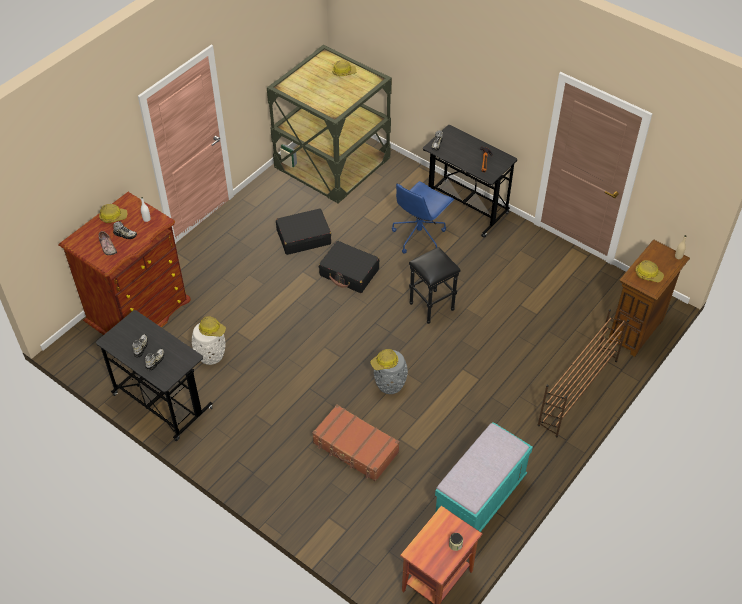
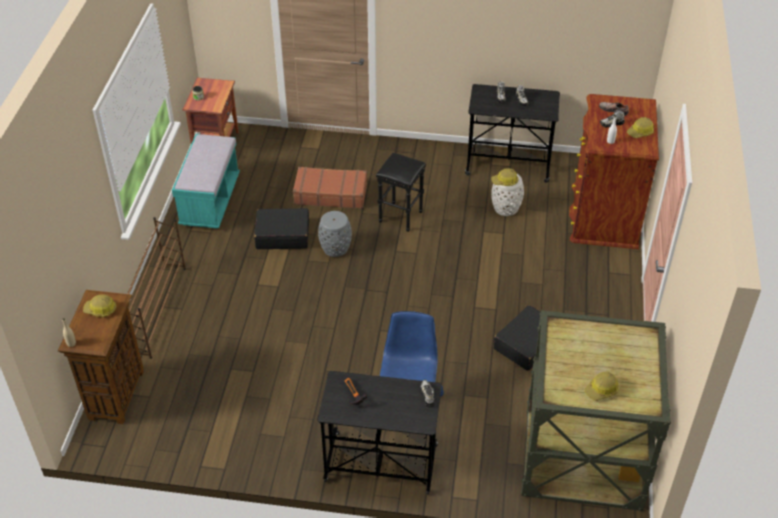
camera: 150 degrees right, 5 degrees down
black suitcase [319,241,379,293] -> black suitcase moved to [254,208,309,249]
hard hat [370,349,398,370] -> none
black stool [409,247,461,324] -> black stool moved to [376,153,426,232]

